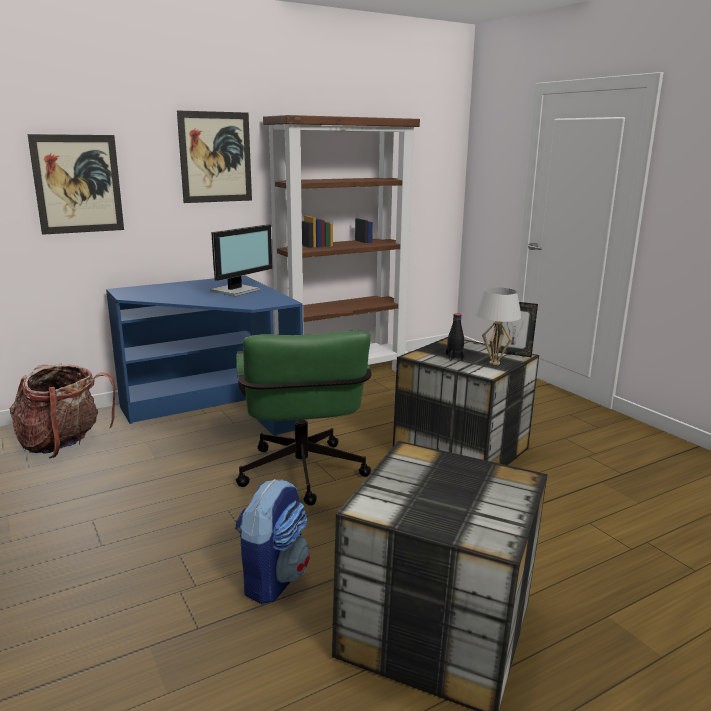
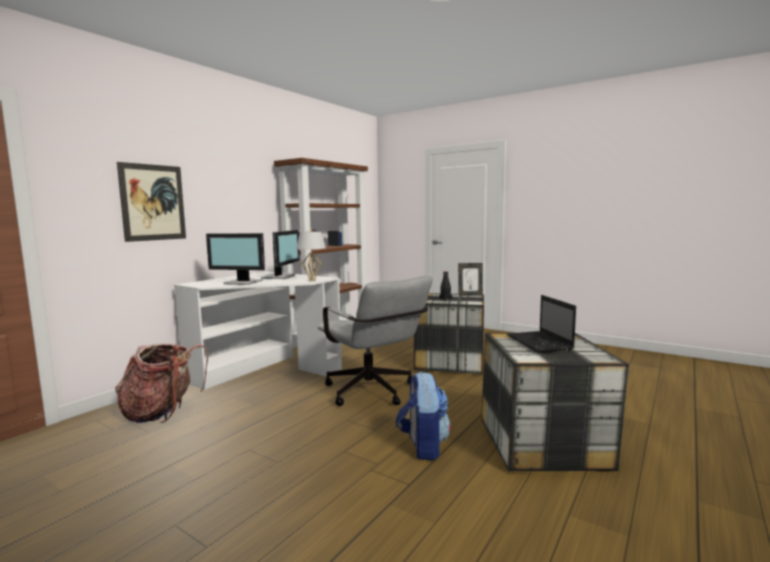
camera: 25 degrees left, 10 degrees down
blue desk [106,275,305,436] -> white desk [174,271,342,390]
picture [177,110,252,203] -> none
green office chair [236,331,371,506] -> grey office chair [318,276,433,406]
white table lamp [476,288,522,365] -> white table lamp moved to [296,231,326,281]
none -> monitor [206,233,265,285]
none -> laptop [507,295,576,353]

